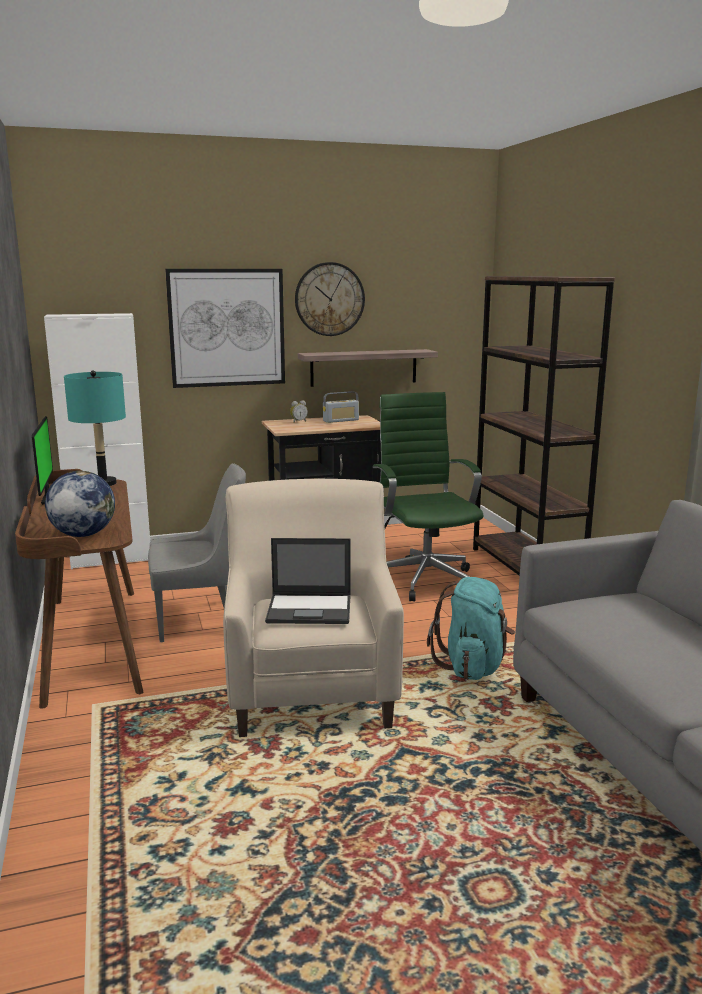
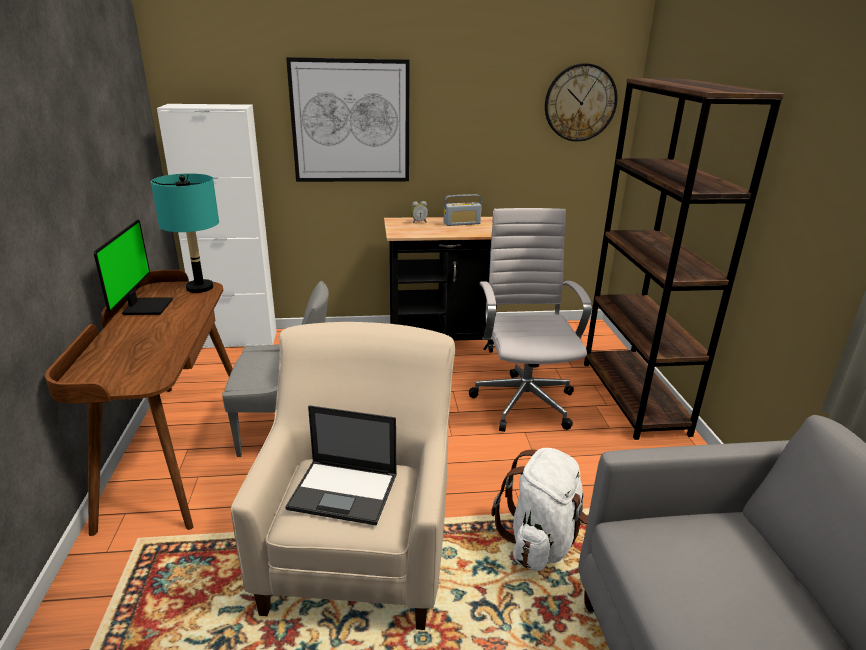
camera: 10 degrees right, 10 degrees up
globe [45,471,115,537] -> none
wall clock [295,262,365,336] -> wall clock moved to [545,63,618,141]
shelf [298,349,438,387] -> none
green office chair [373,392,483,601] -> white office chair [469,208,592,432]
turquoise backpack [427,577,515,680] -> white backpack [491,448,588,571]

